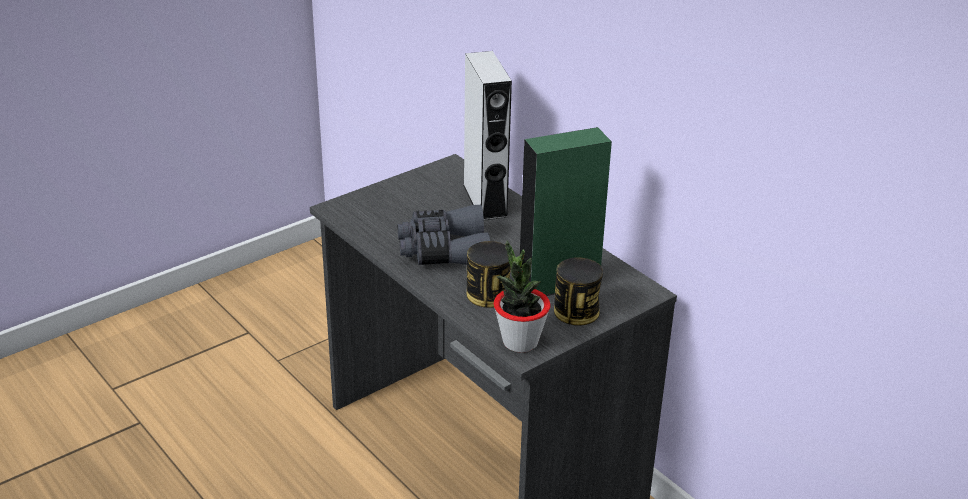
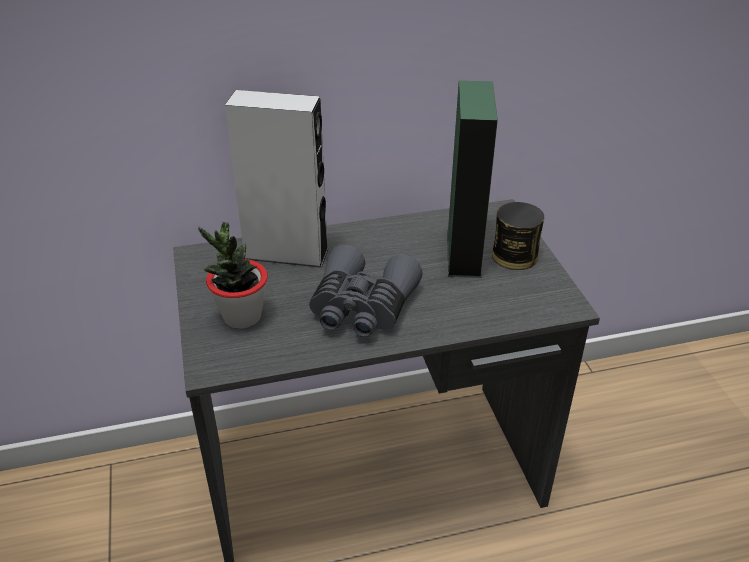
camera: 65 degrees left, 5 degrees up
can [467,241,511,308] -> none
potted plant [494,240,551,353] -> potted plant moved to [198,222,268,329]

